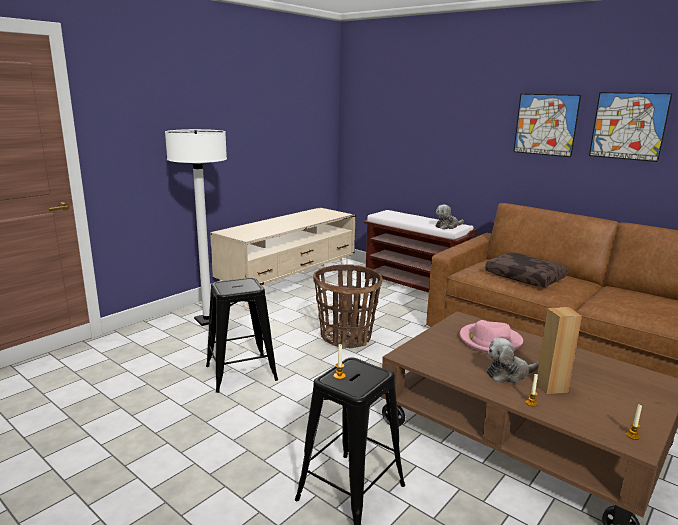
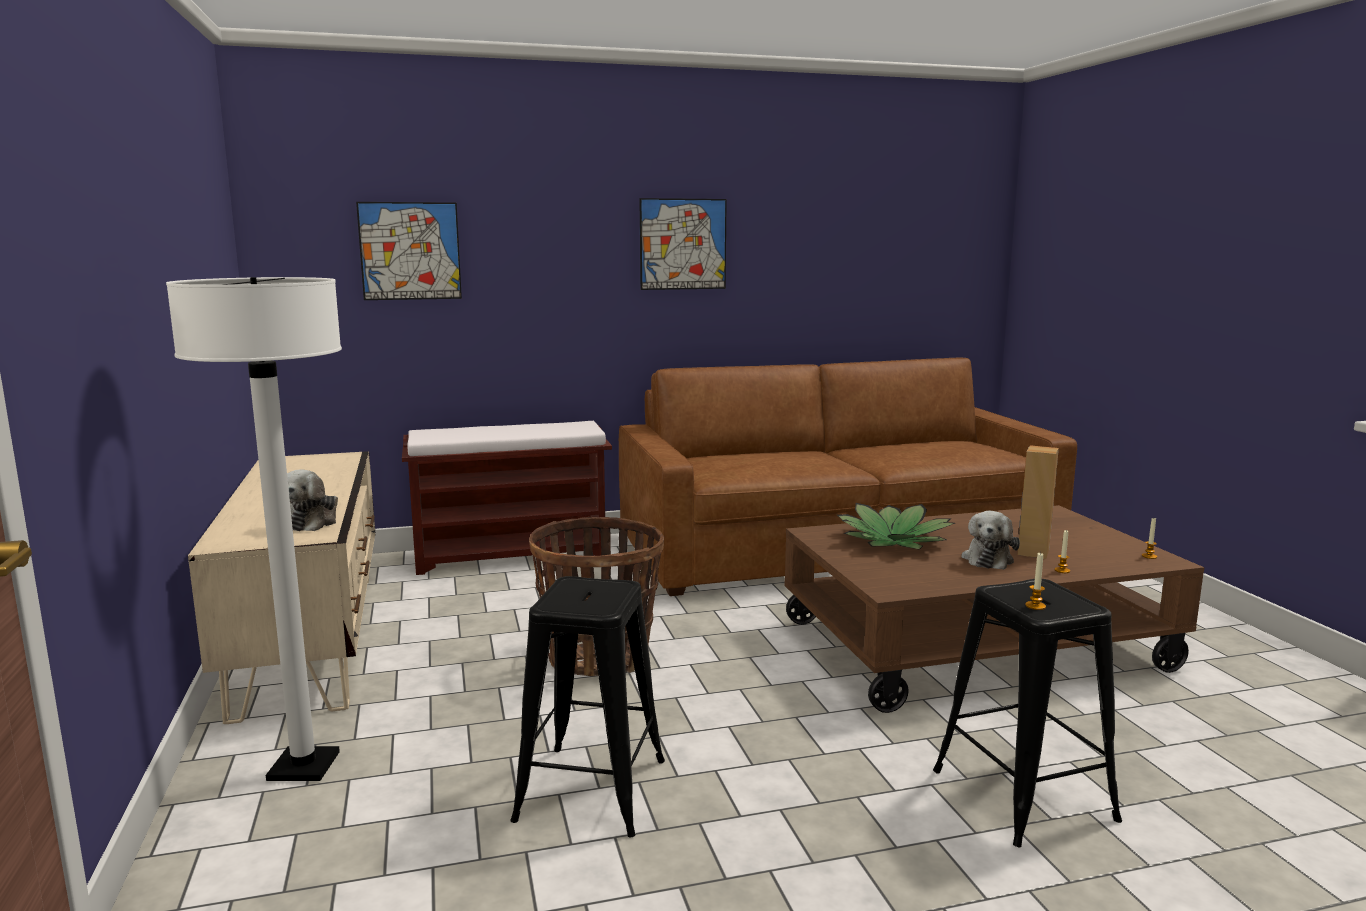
camera: 55 degrees left, 5 degrees down
plush toy [436,205,464,229] -> plush toy moved to [287,469,338,531]
pink hat [459,320,523,353] -> potted plant [837,503,955,550]
brown pillow [485,253,568,287] -> none
picture [589,92,673,162] -> picture moved to [356,202,462,300]

